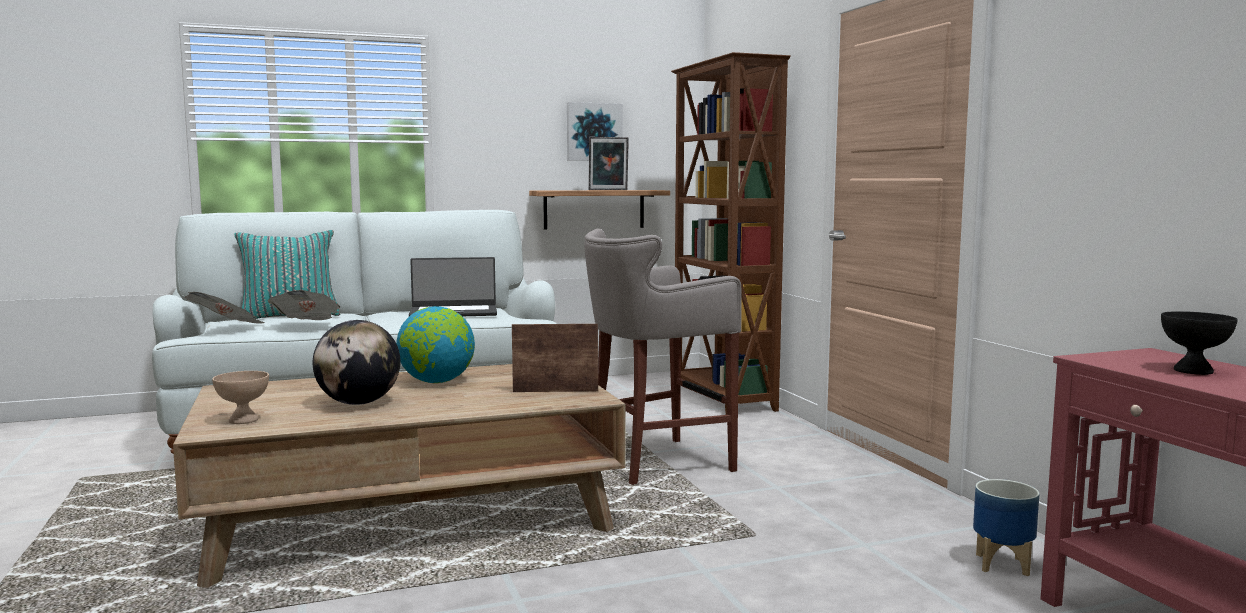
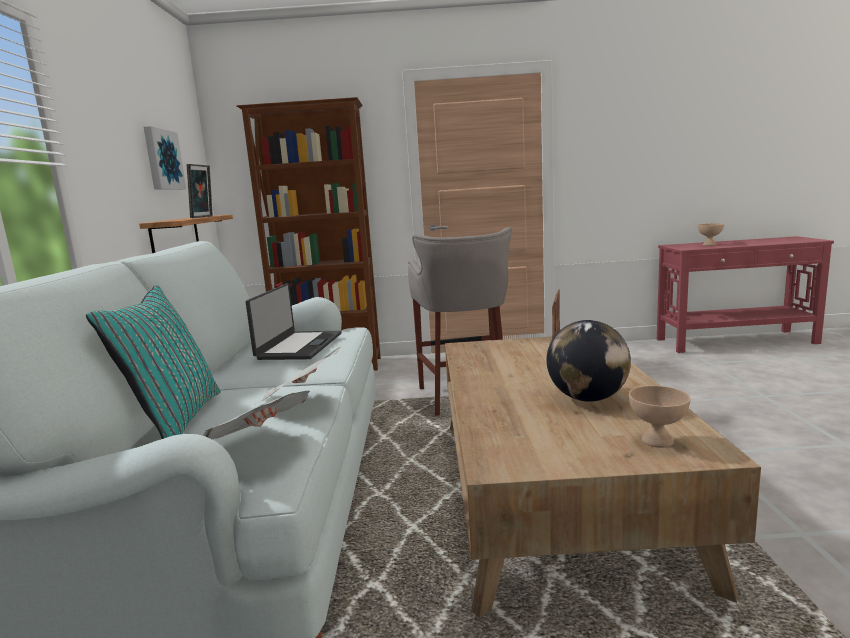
camera: 70 degrees left, 5 degrees up
globe [396,306,475,383] -> none
planter [973,479,1040,576] -> none
black bowl [1161,311,1238,375] -> beige bowl [698,223,724,246]

